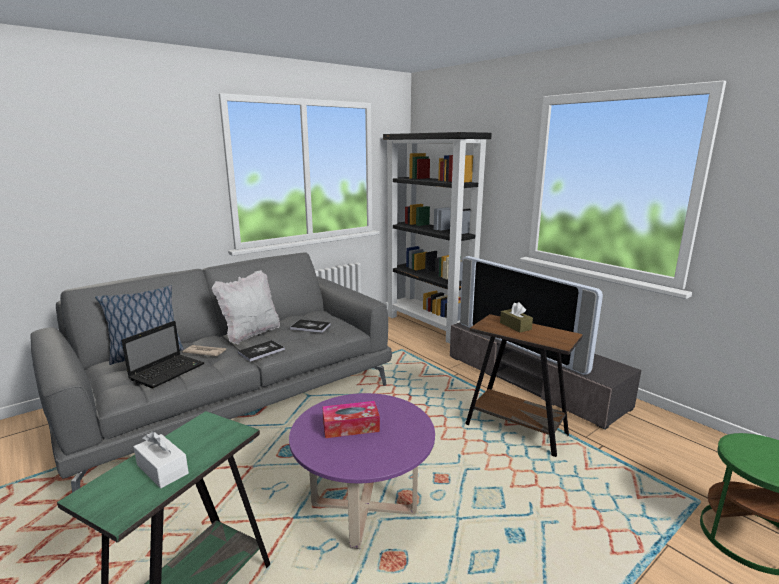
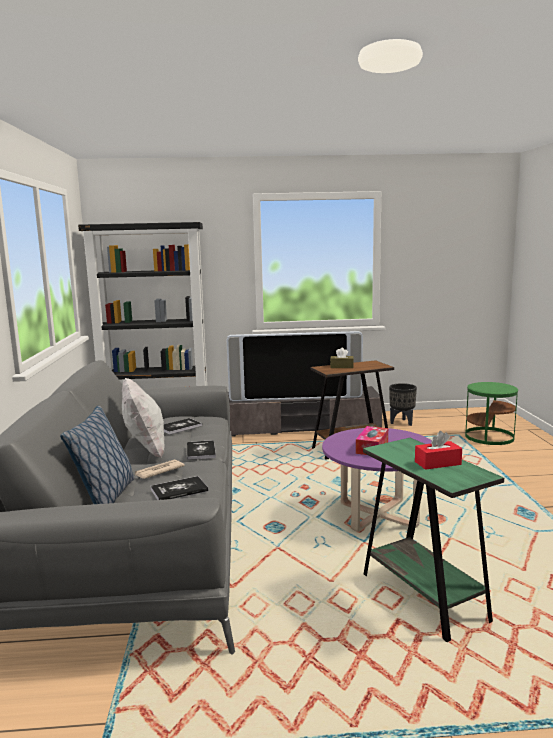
camera: 55 degrees left, 5 degrees down
laptop [122,321,205,388] -> book [150,476,208,500]
white tissue box [134,431,189,488] -> red tissue box [415,431,462,470]
none -> black planter [389,383,417,426]

